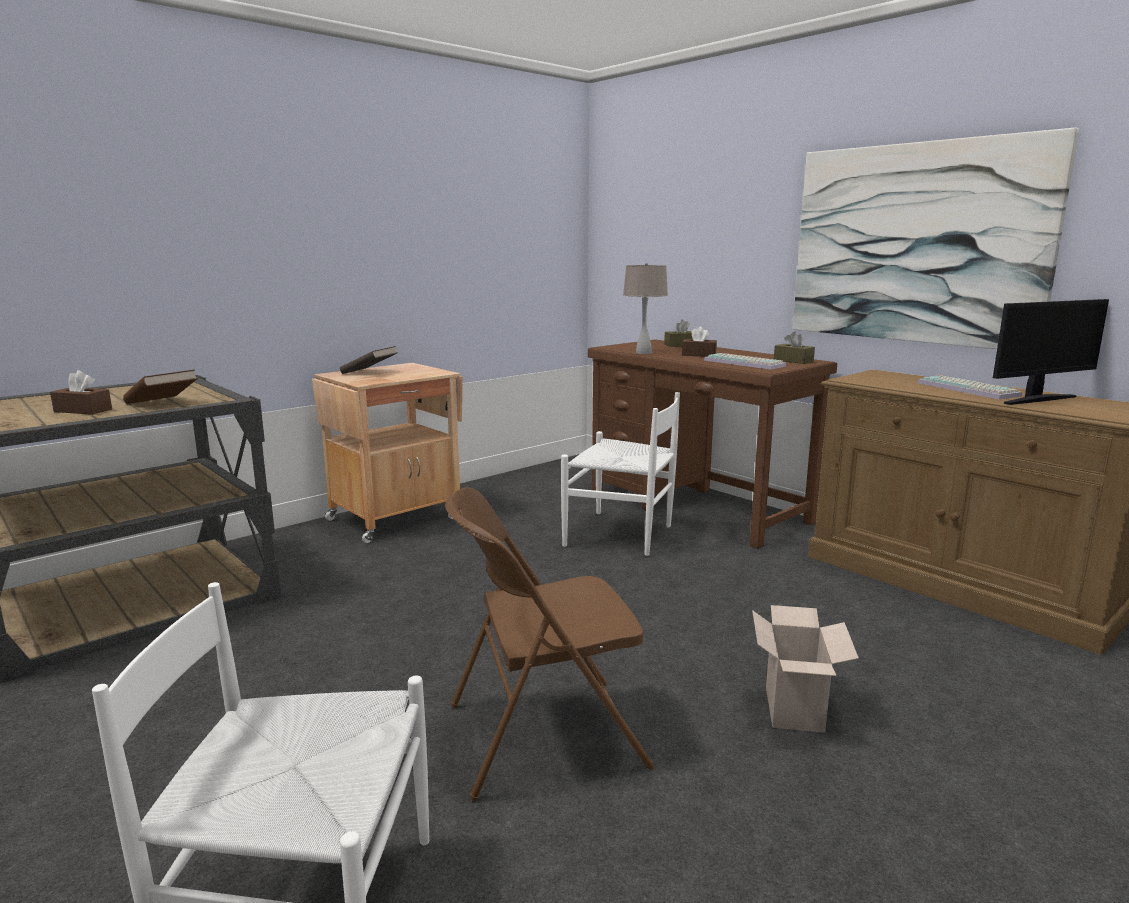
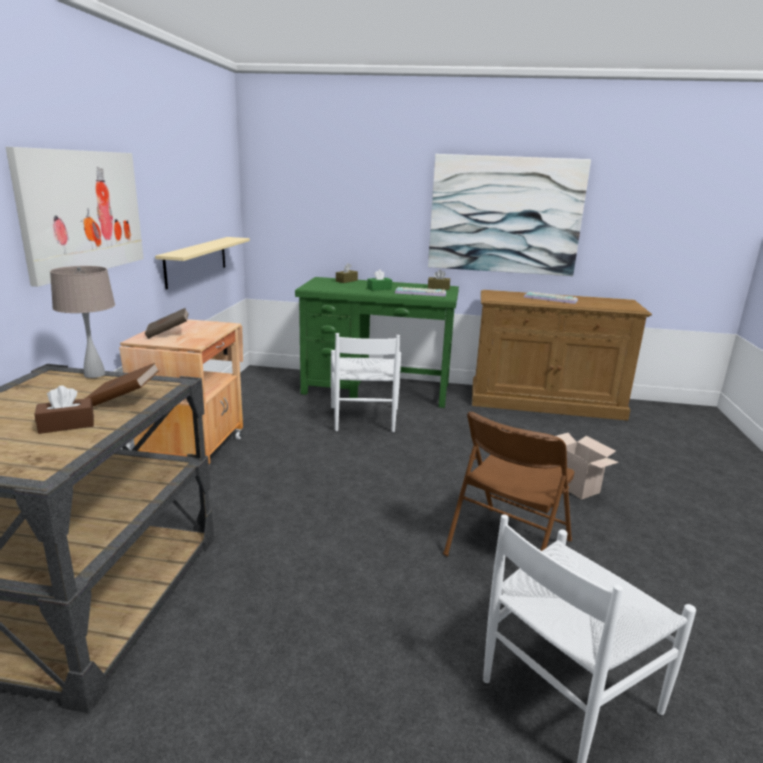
camera: 40 degrees left, 5 degrees up
white chair [561,392,680,556] -> white chair turned 105 degrees clockwise [331,333,401,432]
brown desk [588,339,837,549] -> green desk [295,277,459,408]
beige table lamp [623,263,668,354] -> beige table lamp moved to [50,266,115,378]
brown tissue box [682,327,717,357] -> green tissue box [367,270,392,291]
monitor [993,299,1109,405] -> none
none -> picture [6,147,144,287]
none -> beige shelf [155,237,250,289]

